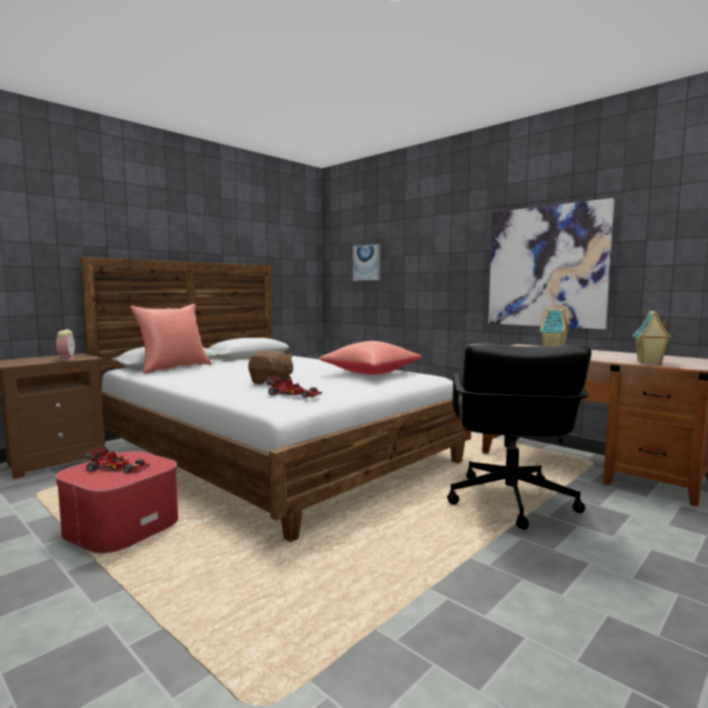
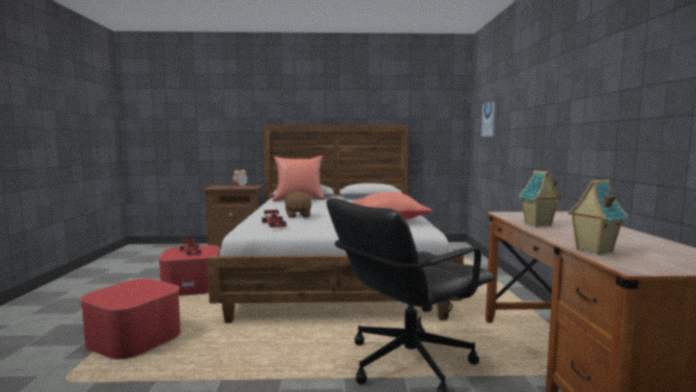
camera: 45 degrees right, 0 degrees up
picture [488,198,615,329] -> none
none -> ottoman [80,278,181,359]

